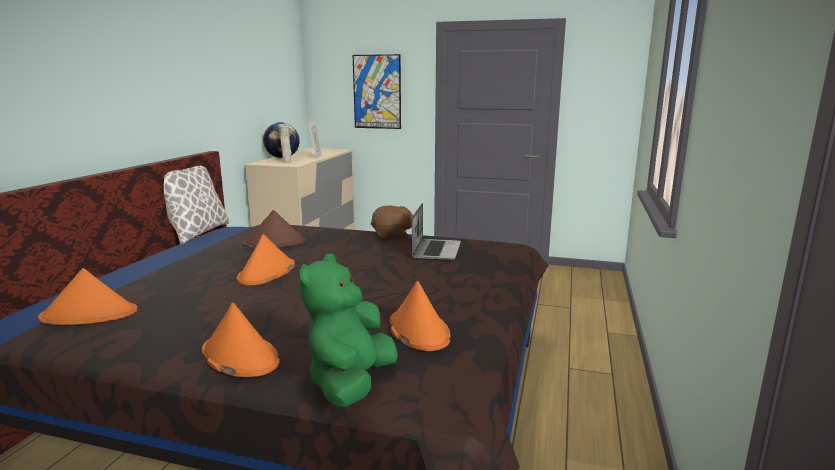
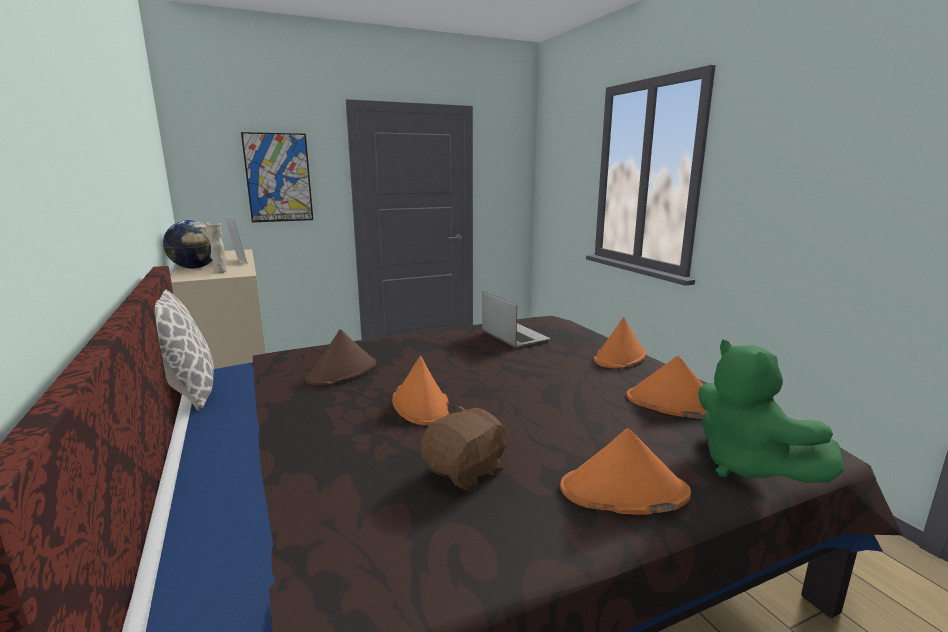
camera: 40 degrees left, 0 degrees up
orange hat [38,268,138,325] -> orange hat moved to [594,317,646,368]
brown plush toy [371,205,413,239] -> brown plush toy moved to [421,405,509,491]

